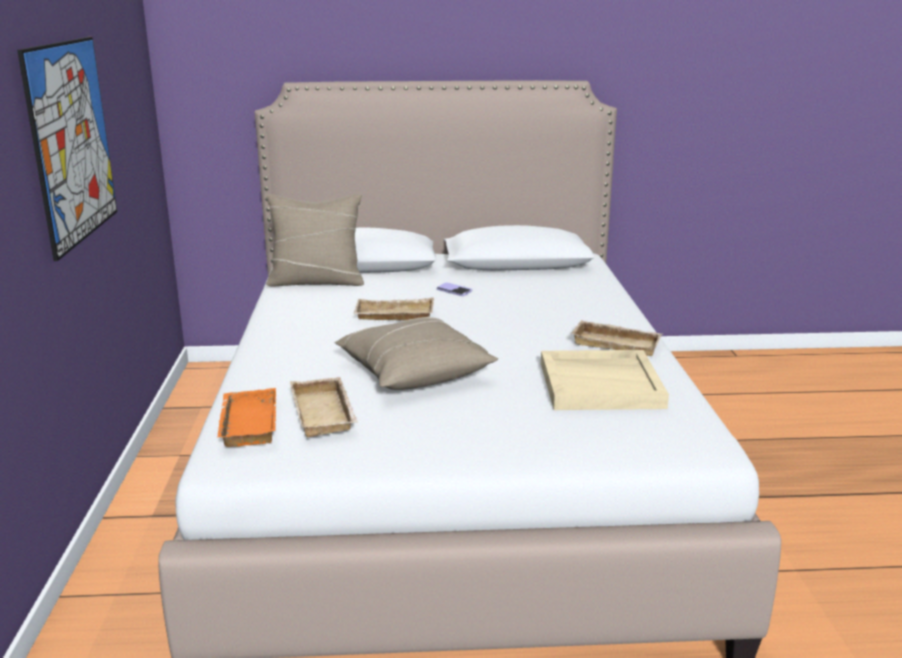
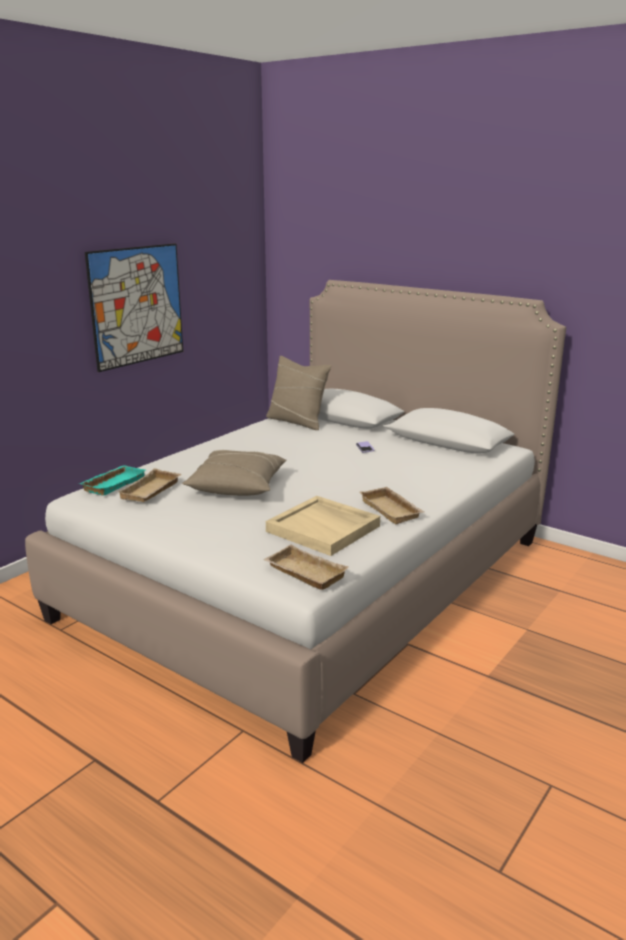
camera: 40 degrees right, 0 degrees up
orange tray [217,388,276,447] -> turquoise tray [78,465,146,496]
beige tray [353,297,434,321] -> beige tray moved to [263,545,348,590]

